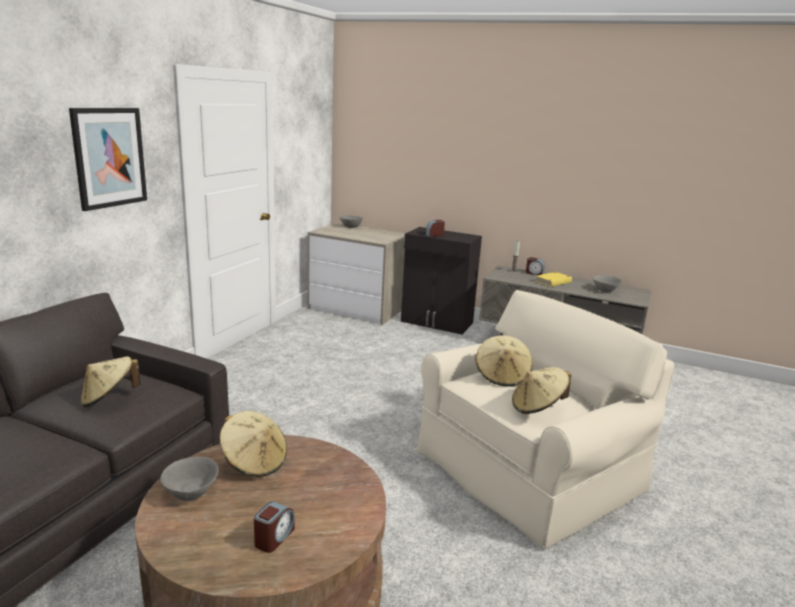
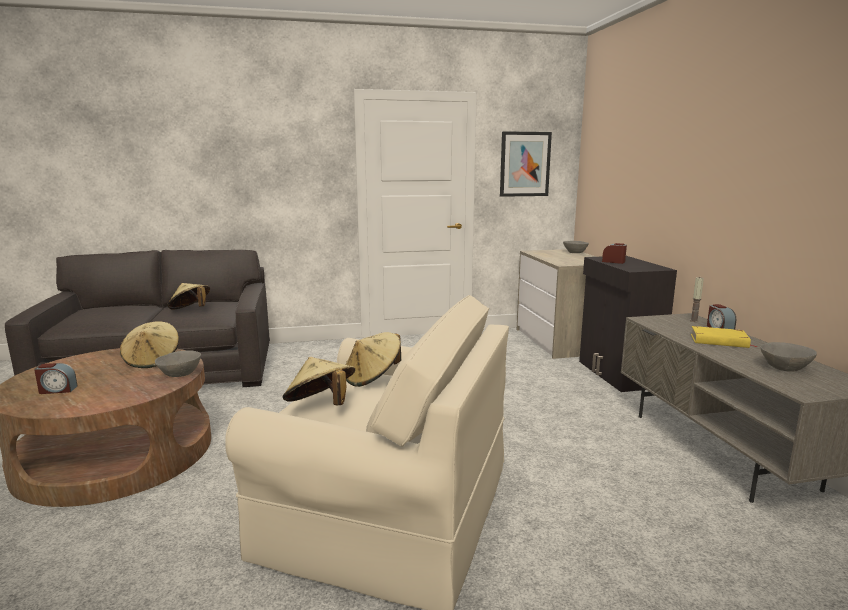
camera: 55 degrees right, 5 degrees down
picture [69,108,147,211] -> picture moved to [500,131,552,197]
grey bowl [161,457,218,501] -> grey bowl moved to [155,350,201,377]

